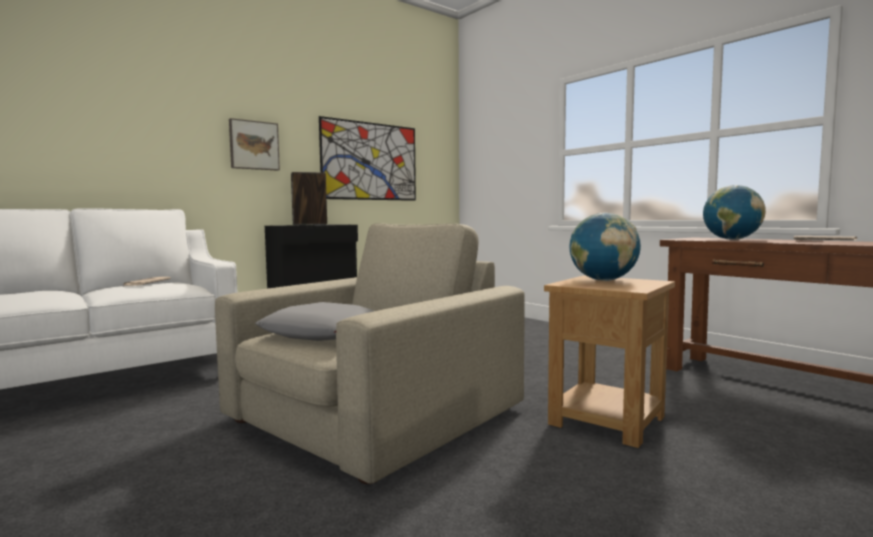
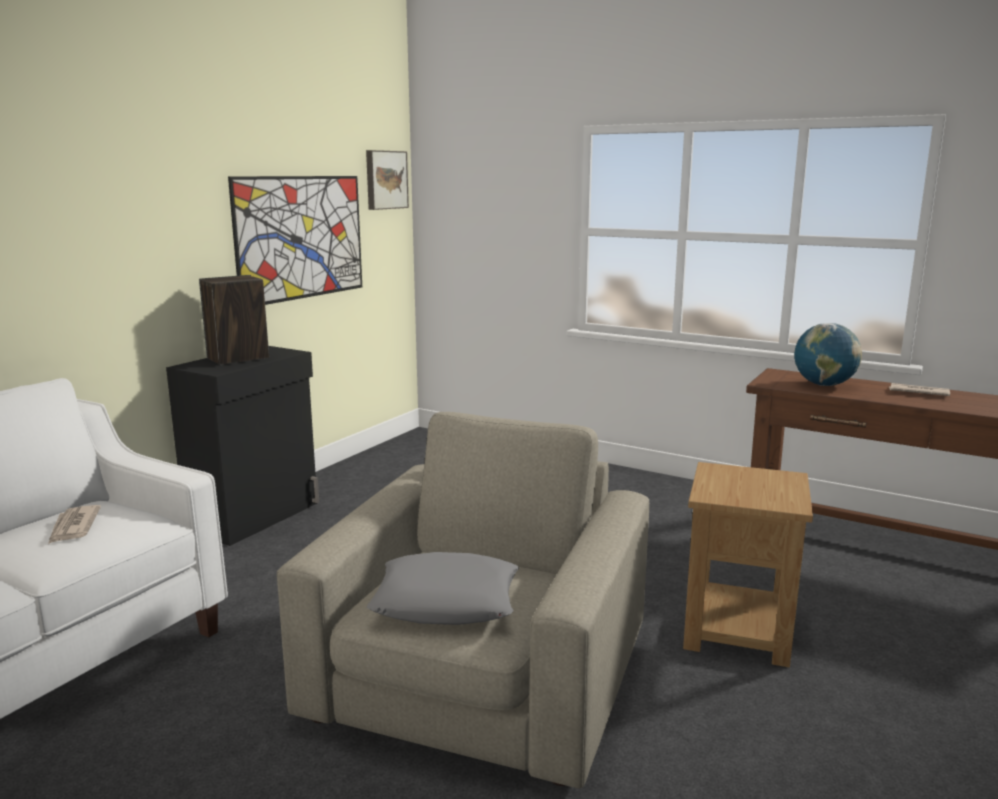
camera: 20 degrees left, 10 degrees up
picture [229,118,280,171] -> picture moved to [366,150,409,210]
globe [569,213,641,281] -> none

